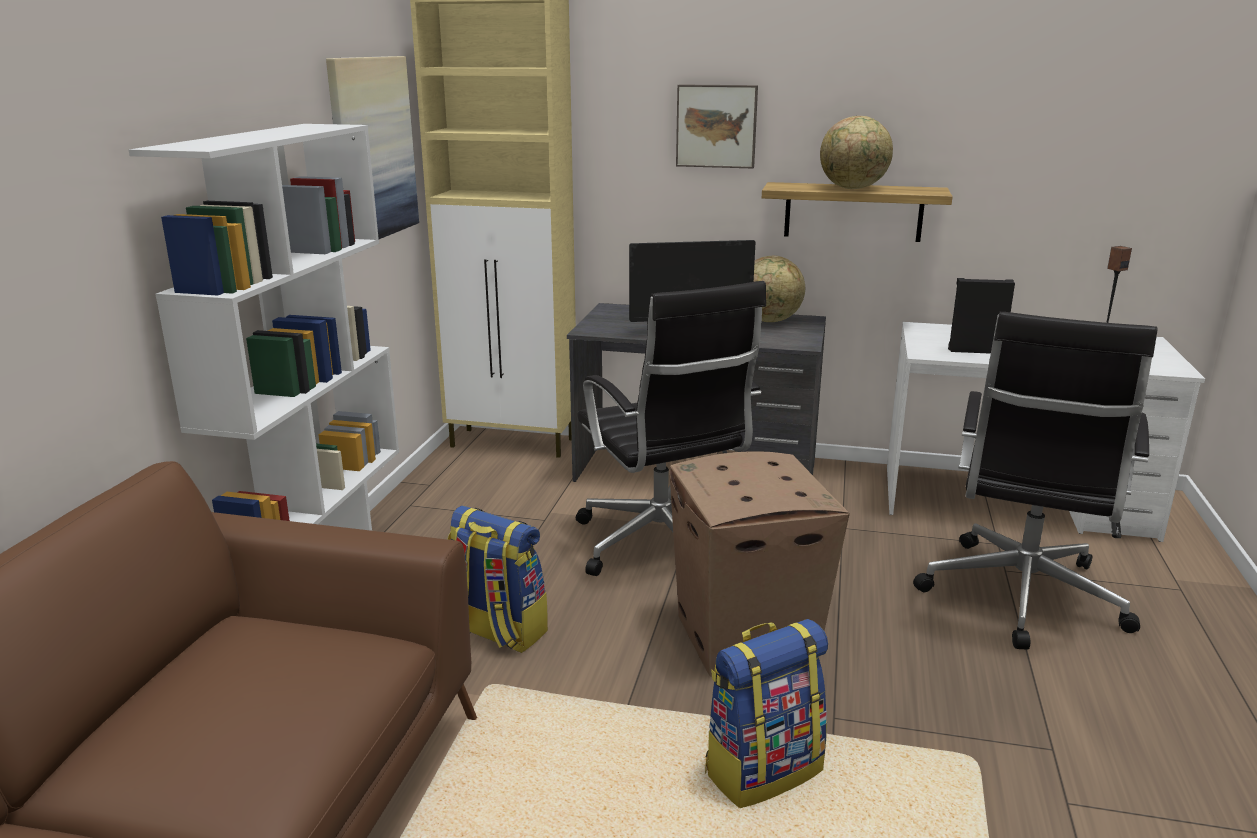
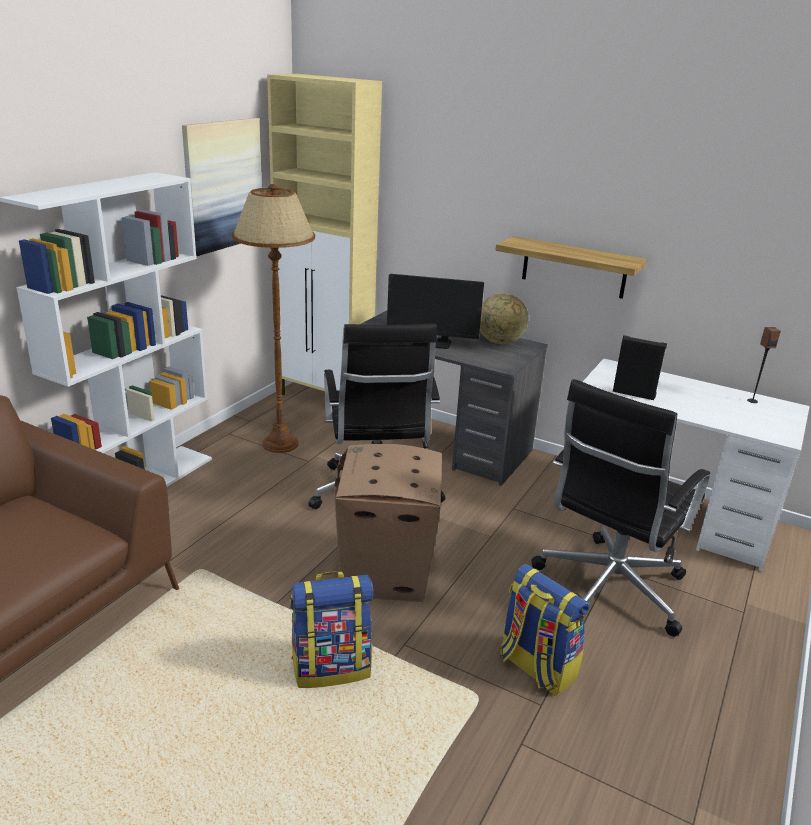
camera: 15 degrees right, 5 degrees up
backpack [448,506,548,653] -> backpack moved to [500,564,590,696]
picture [676,84,758,168] -> none
globe [820,116,893,189] -> none
none -> brown floor lamp [232,184,315,453]

